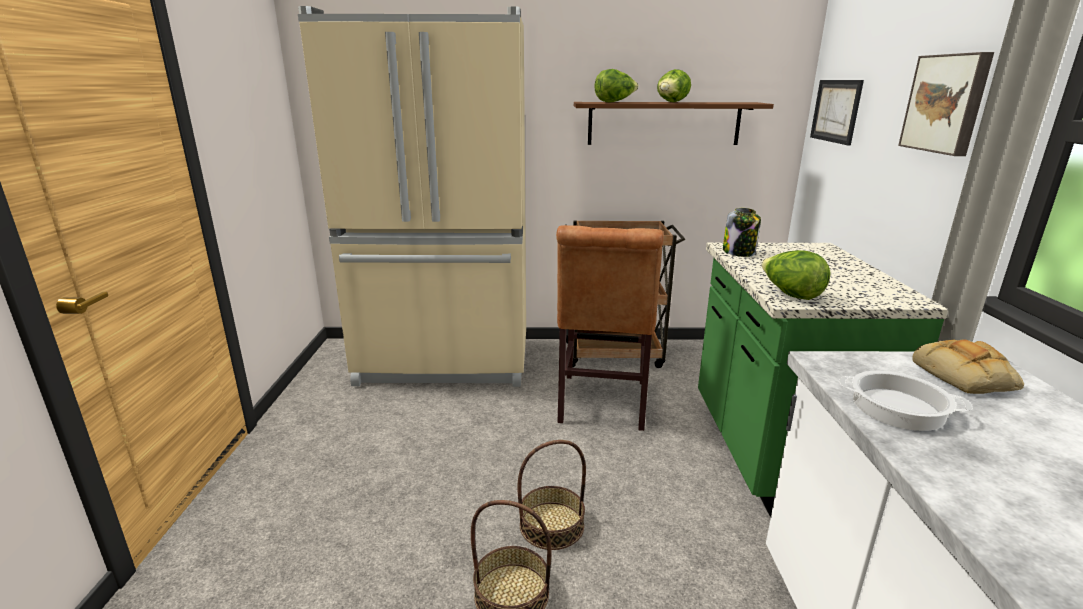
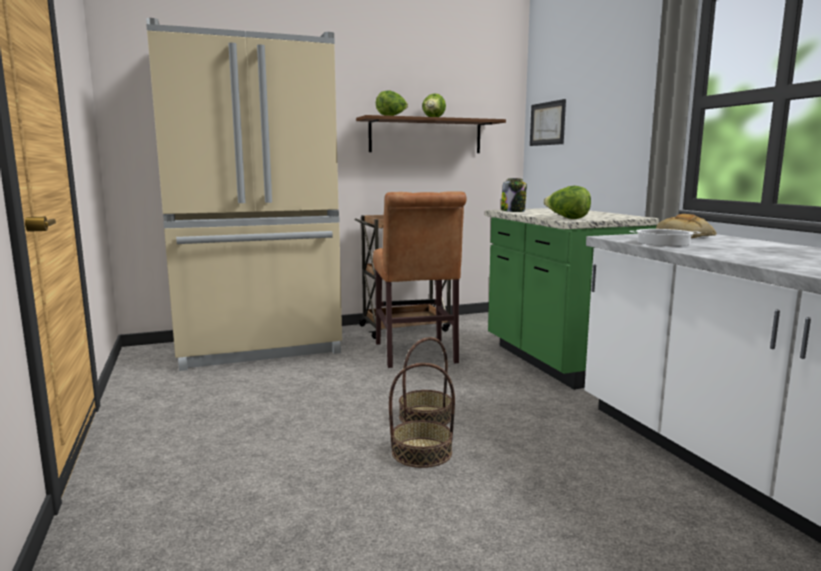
camera: 20 degrees left, 10 degrees down
picture [898,52,994,156] -> none

